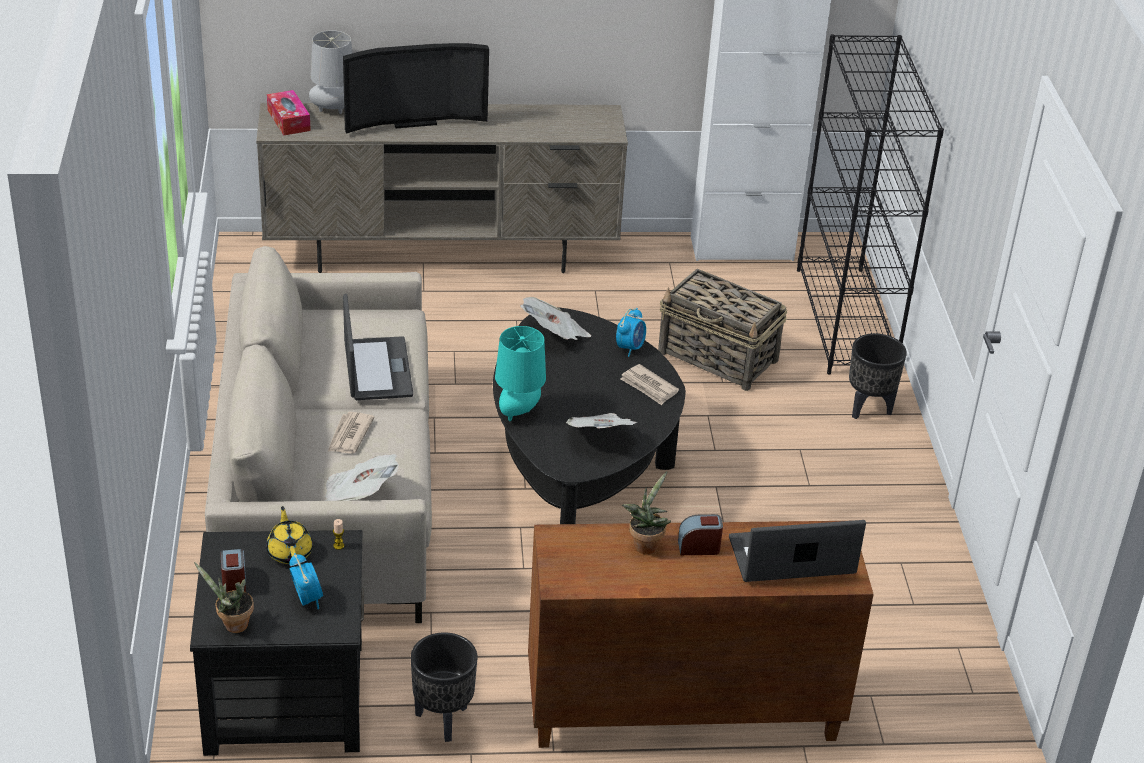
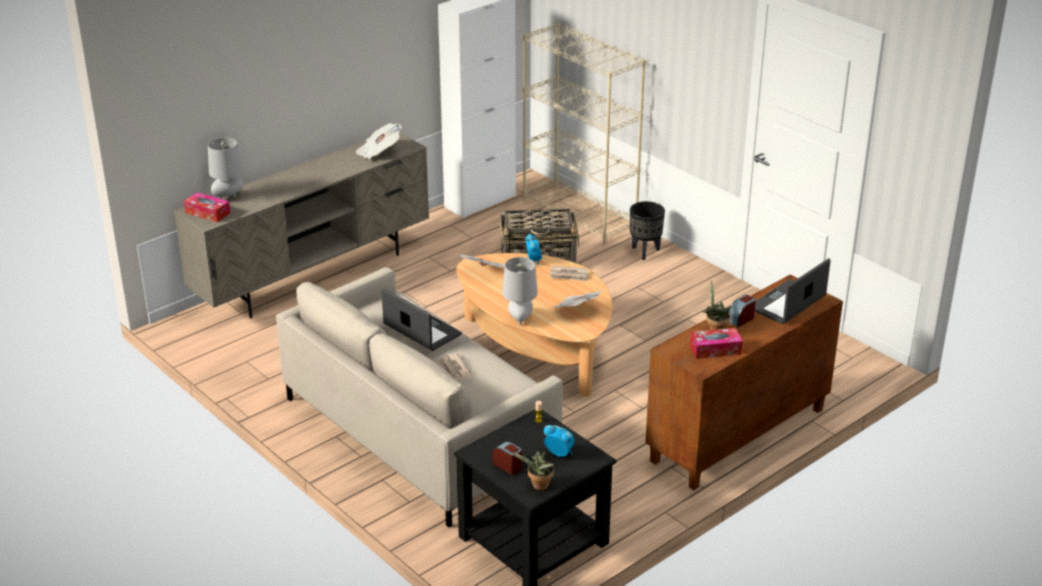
camera: 35 degrees left, 5 degrees down
yellow teapot [266,506,313,564] -> none
newspaper [325,454,399,501] -> newspaper moved to [356,123,402,159]
television [343,43,489,134] -> none
black planter [411,633,477,742] -> none
black coffee table [493,307,686,524] -> beige coffee table [456,253,612,397]
turquoise table lamp [495,326,546,421] -> grey table lamp [503,257,538,326]
black bookcase [797,34,944,374] -> beige bookcase [523,23,646,245]
none -> tissue box [690,328,743,359]

